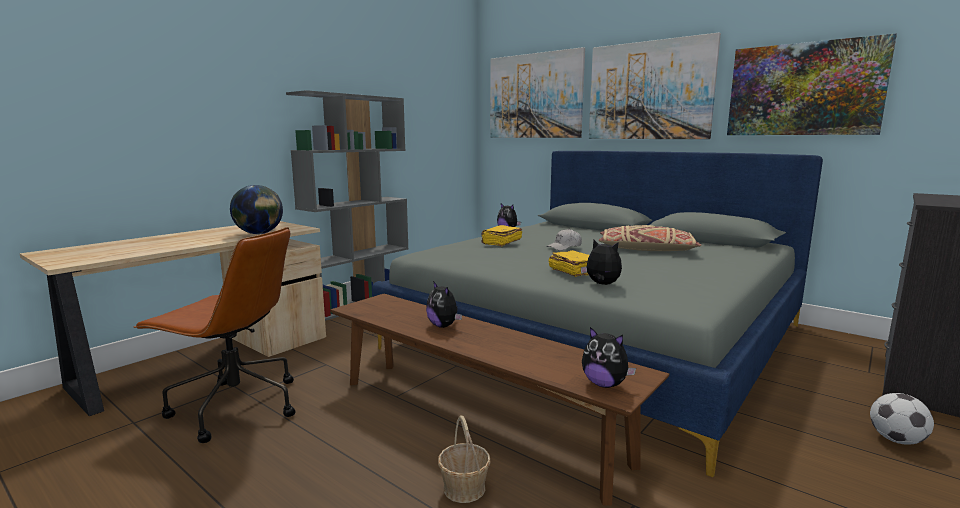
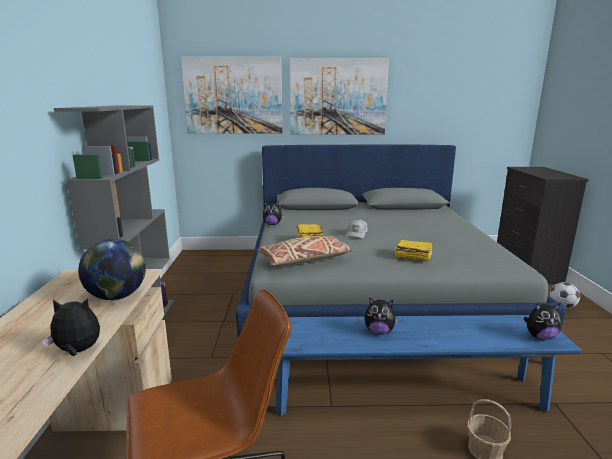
camera: 40 degrees left, 5 degrees up
brown bench [330,294,669,505] -> blue bench [276,315,582,416]
plush toy [581,240,622,285] -> plush toy moved to [42,298,100,356]
beige pillow [599,225,701,251] -> beige pillow moved to [257,236,354,266]
picture [727,33,897,135] -> none

